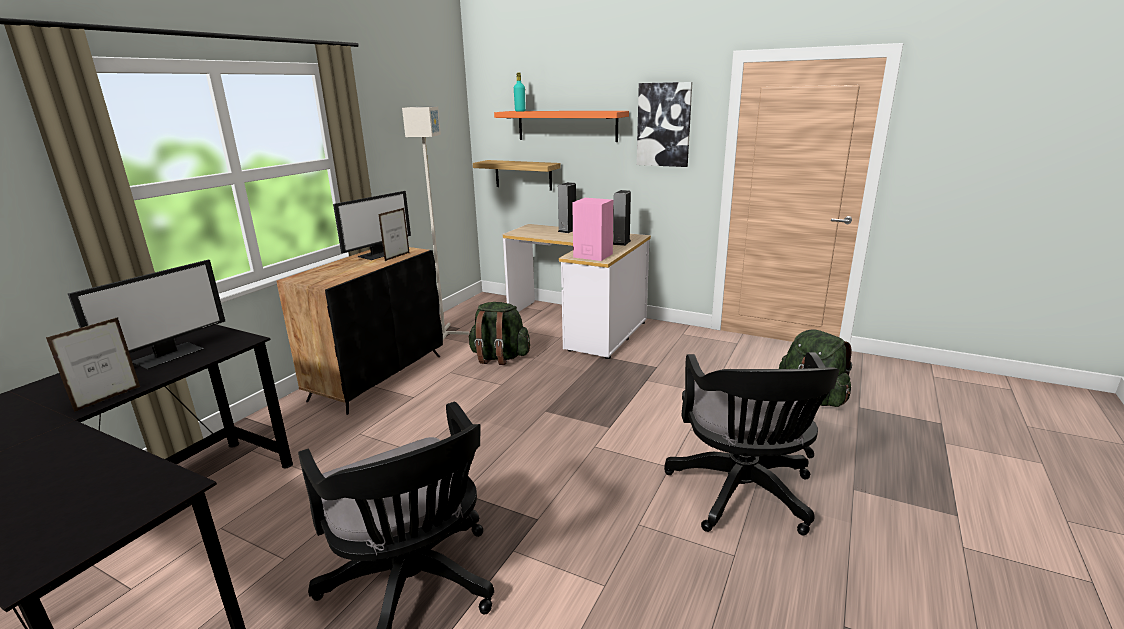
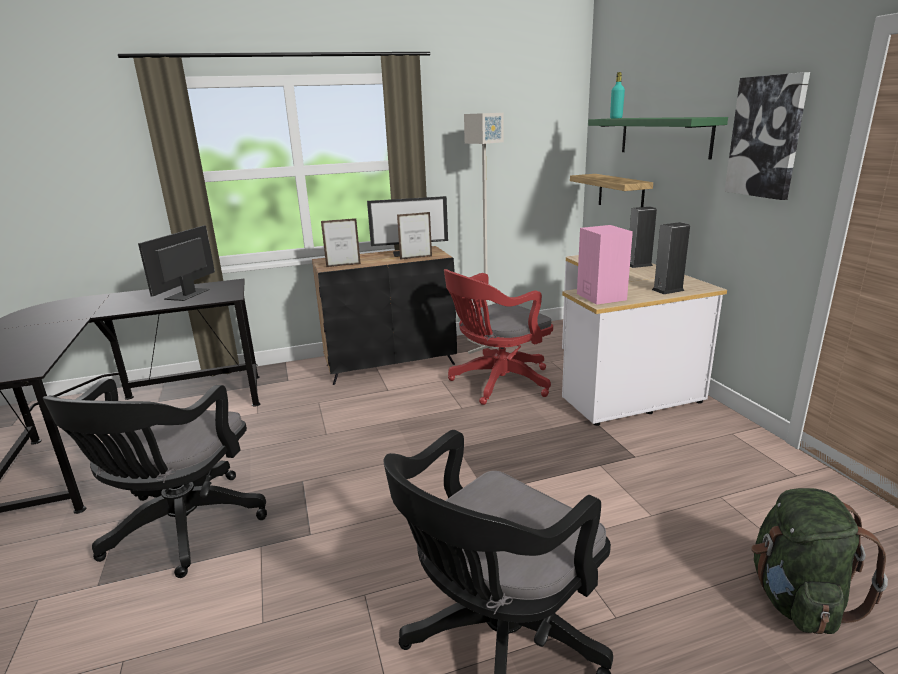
camera: 45 degrees right, 0 degrees up
picture frame [46,317,141,412] -> picture frame moved to [321,218,361,267]
monitor [68,260,225,369] -> monitor turned 120 degrees clockwise [138,225,215,301]
green backpack [468,302,530,365] -> red office chair [444,269,553,405]
orange shelf [494,111,629,142] -> green shelf [588,117,728,159]

